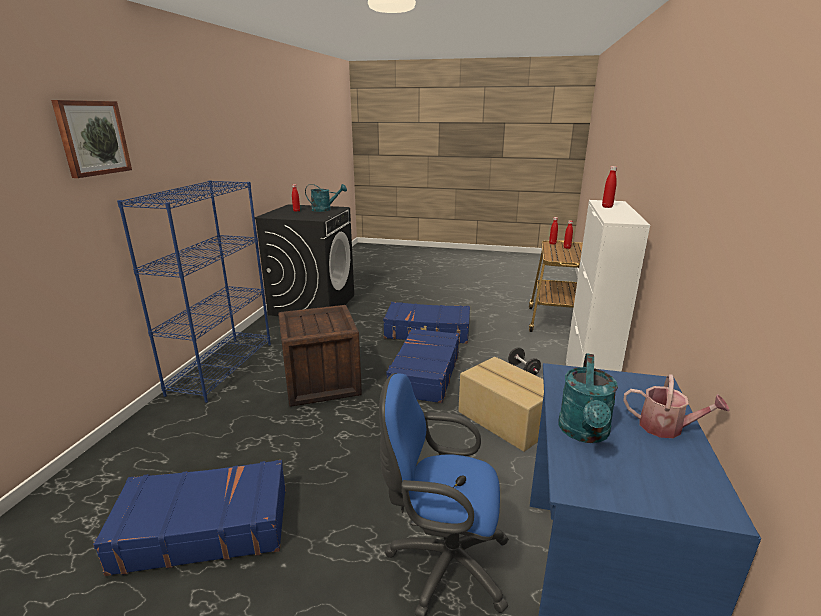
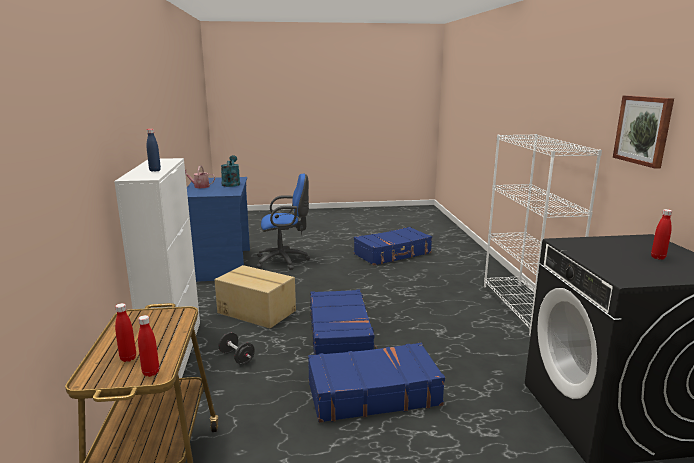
camera: 160 degrees right, 5 degrees down
picture [51,100,132,178] -> picture moved to [613,95,674,169]
blue bookcase [117,180,271,403] -> white bookcase [484,134,602,336]
crate [278,305,362,407] -> none
turquoise watering can [305,184,347,212] -> none
red bottle [602,166,617,208] -> blue bottle [147,129,161,172]

